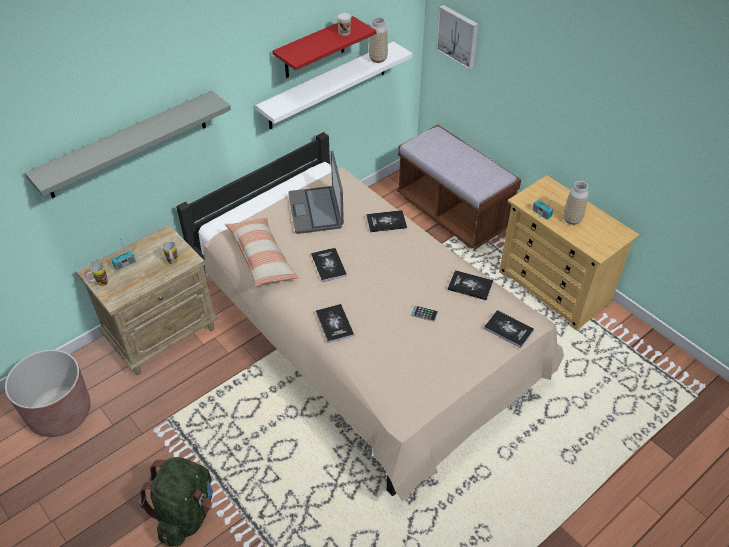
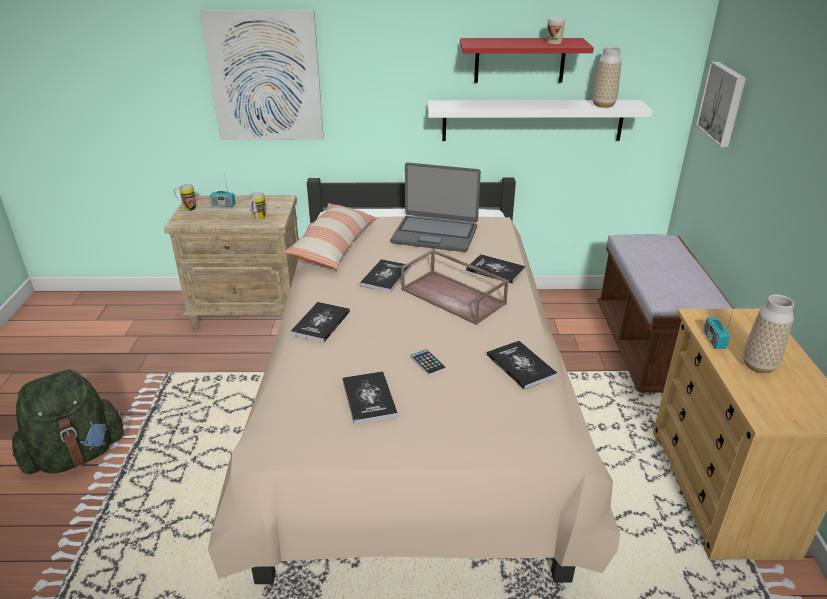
camera: 40 degrees right, 15 degrees down
brown planter [5,349,91,437] -> none
grey shelf [25,90,231,198] -> picture [200,10,324,140]
laptop [288,151,344,234] -> laptop turned 105 degrees counterclockwise [391,162,481,252]
book [484,310,534,348] -> book moved to [343,371,398,424]
none -> brown tray [401,249,509,325]

